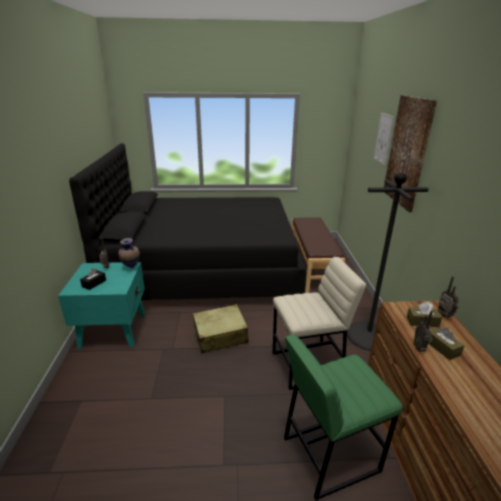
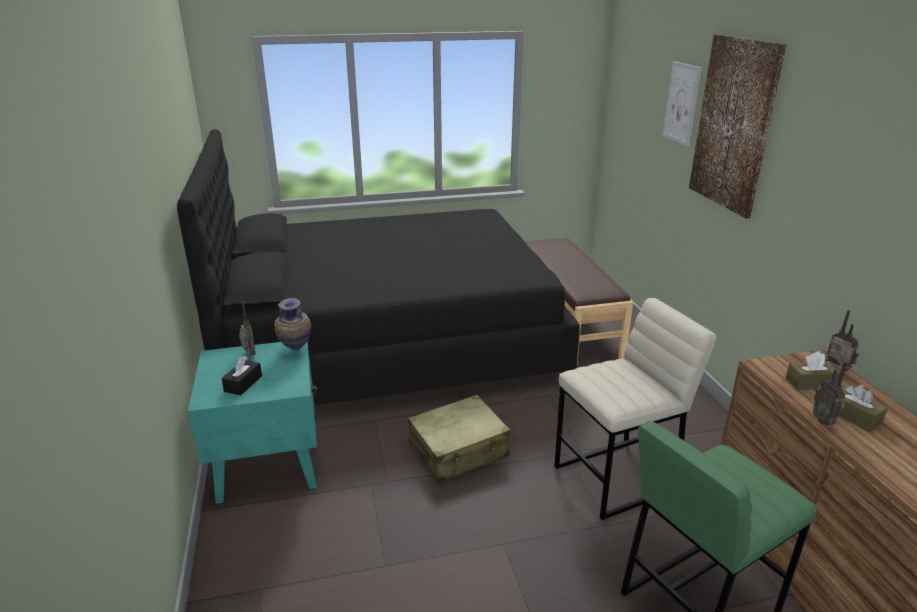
camera: 10 degrees left, 0 degrees up
black clothes rack [347,173,429,351] -> none

